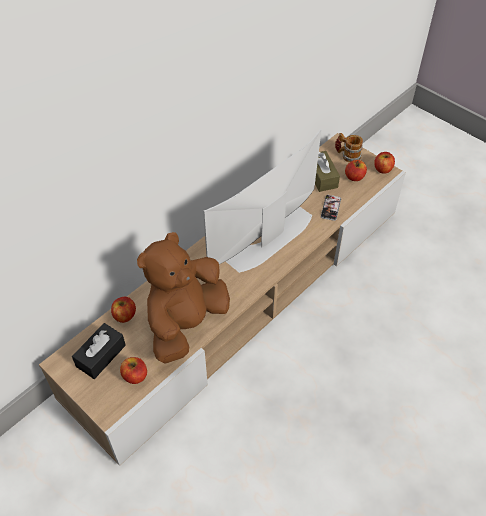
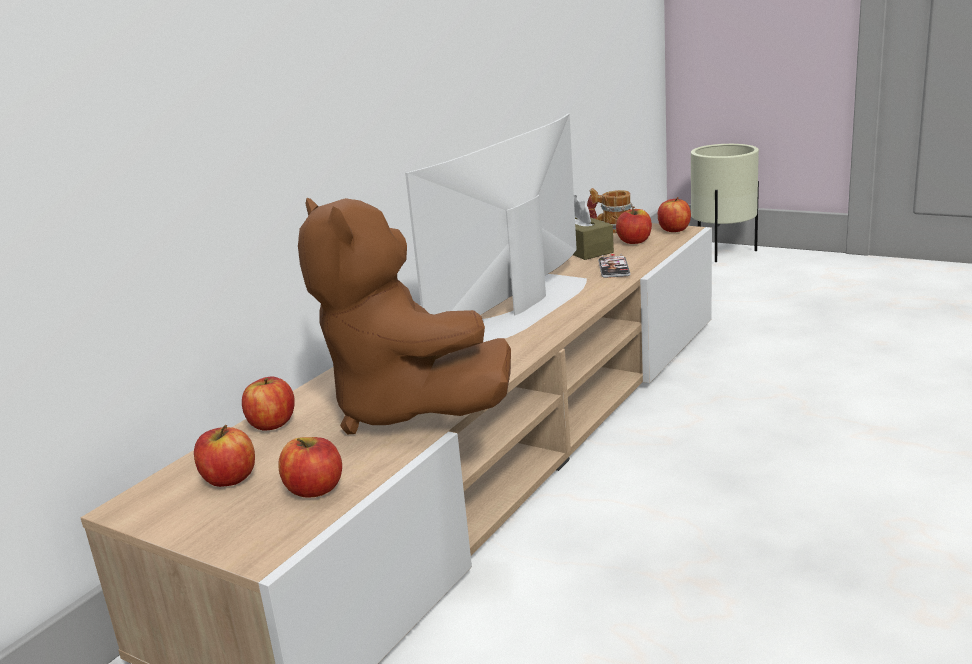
camera: 10 degrees left, 30 degrees down
black tissue box [72,323,126,379] -> apple [194,425,255,487]
brown plush toy [137,232,230,364] -> brown plush toy turned 60 degrees counterclockwise [298,198,511,434]
none -> beige planter [691,144,759,262]

